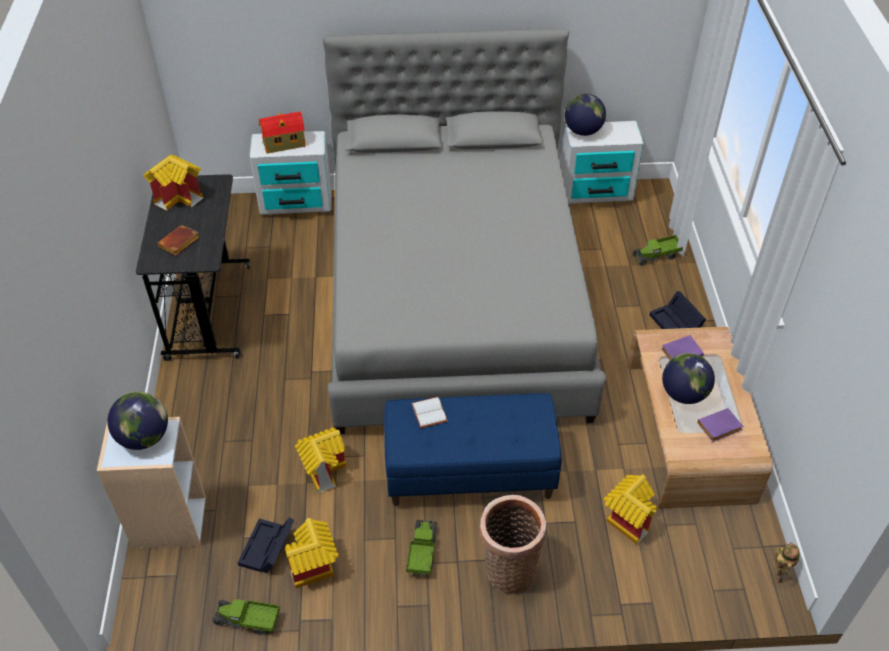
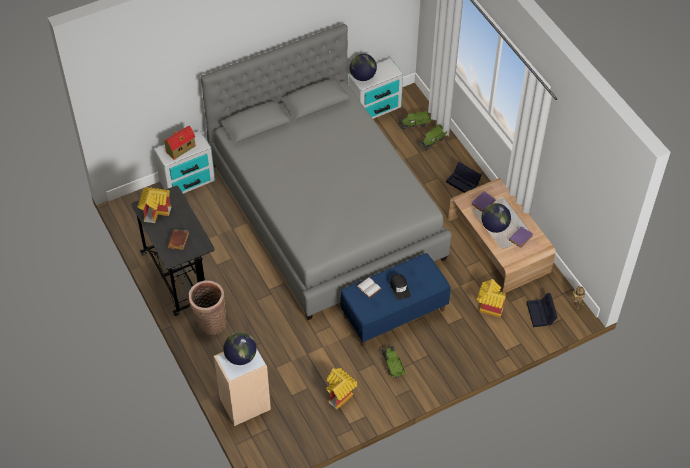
camera: 25 degrees left, 5 degrees up
toy truck [212,599,280,635] -> toy truck moved to [399,111,431,130]
black storage box [237,518,294,574] -> black storage box moved to [527,293,558,327]
toy house [295,427,346,493] -> none
basket [479,495,546,594] -> basket moved to [189,280,226,335]
none -> black cap [390,274,411,300]

